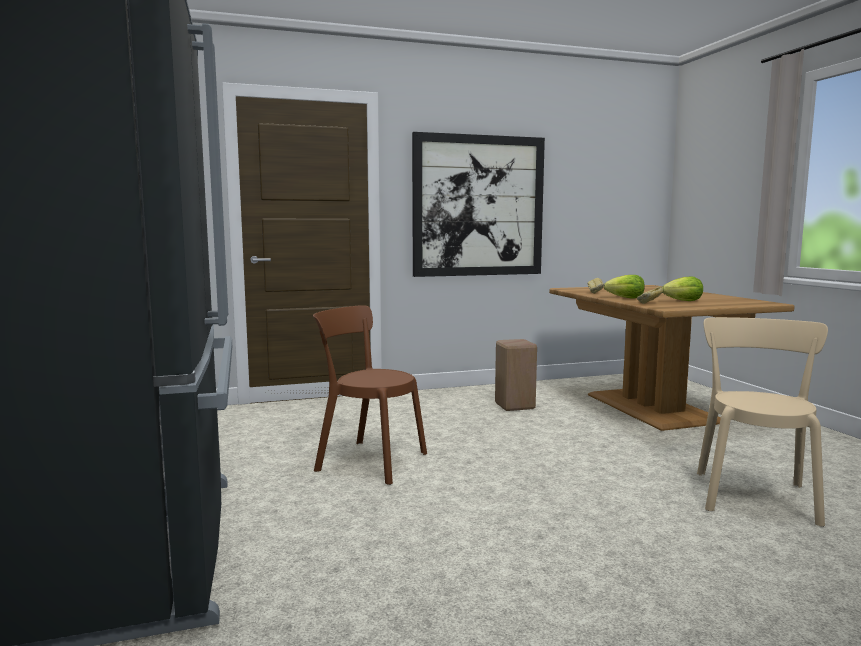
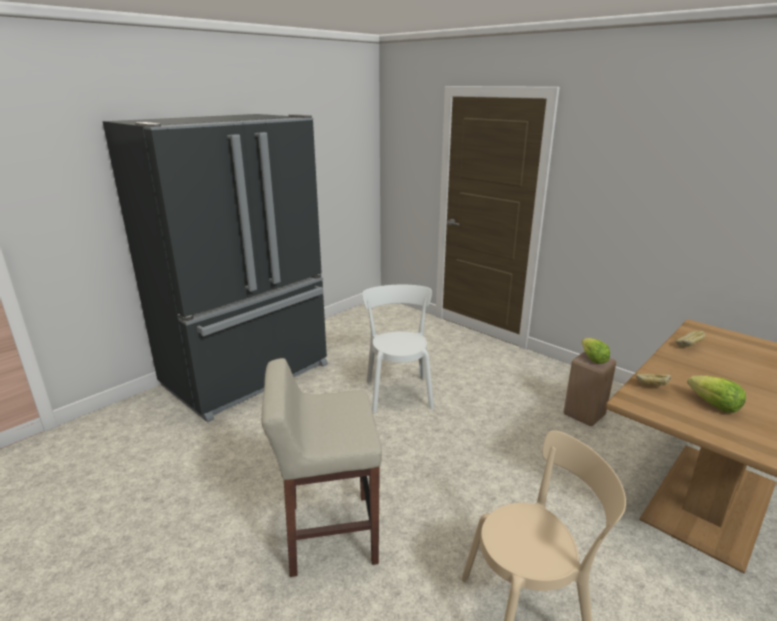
camera: 60 degrees right, 15 degrees up
brown chair [313,305,427,485] -> white chair [362,285,434,413]
picture [412,132,545,277] -> none
lettuce [604,275,645,299] -> lettuce moved to [582,338,610,364]
none -> beige stool [261,358,382,577]

